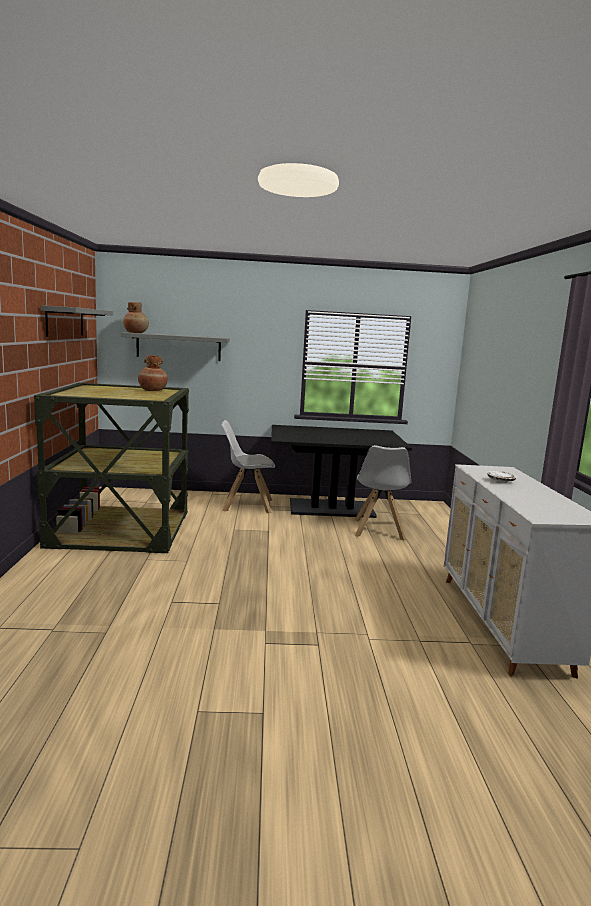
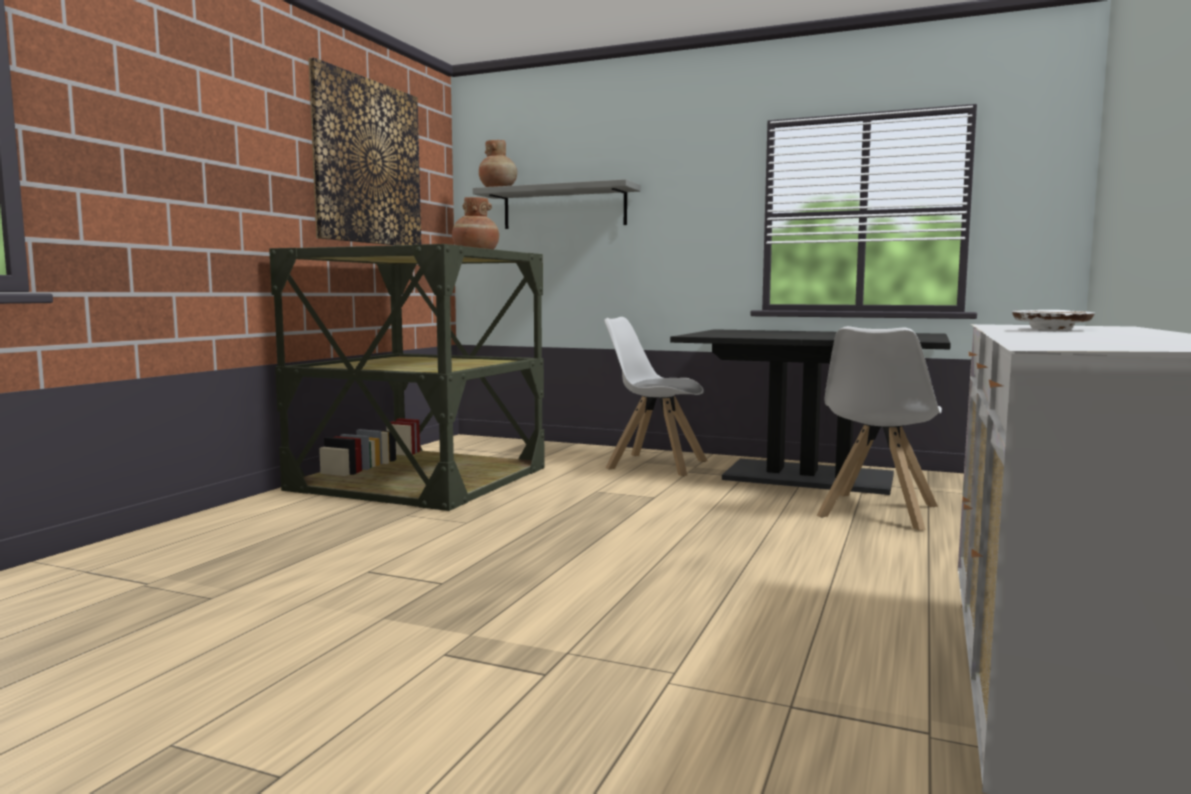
camera: 25 degrees right, 5 degrees down
grey shelf [41,305,113,337] -> picture [308,58,421,245]

